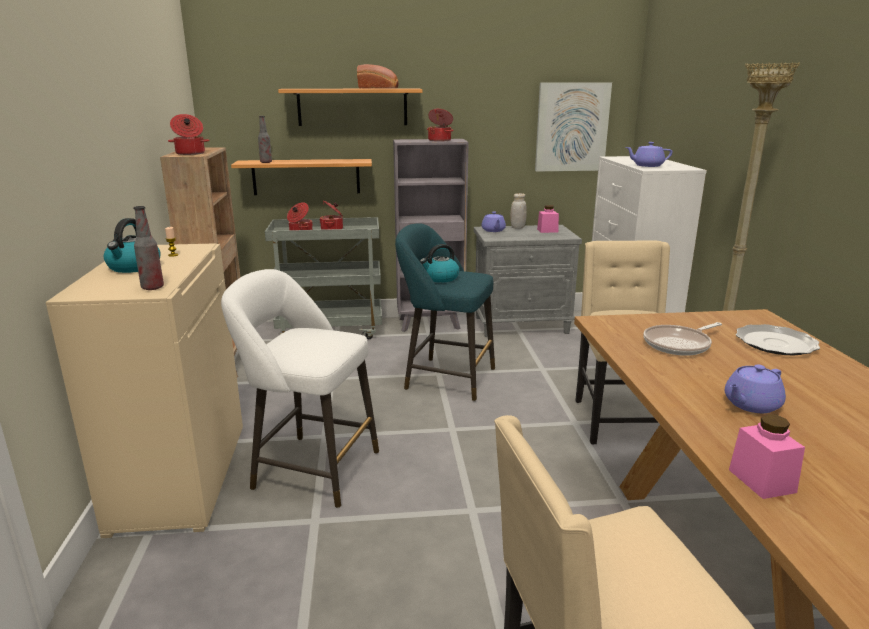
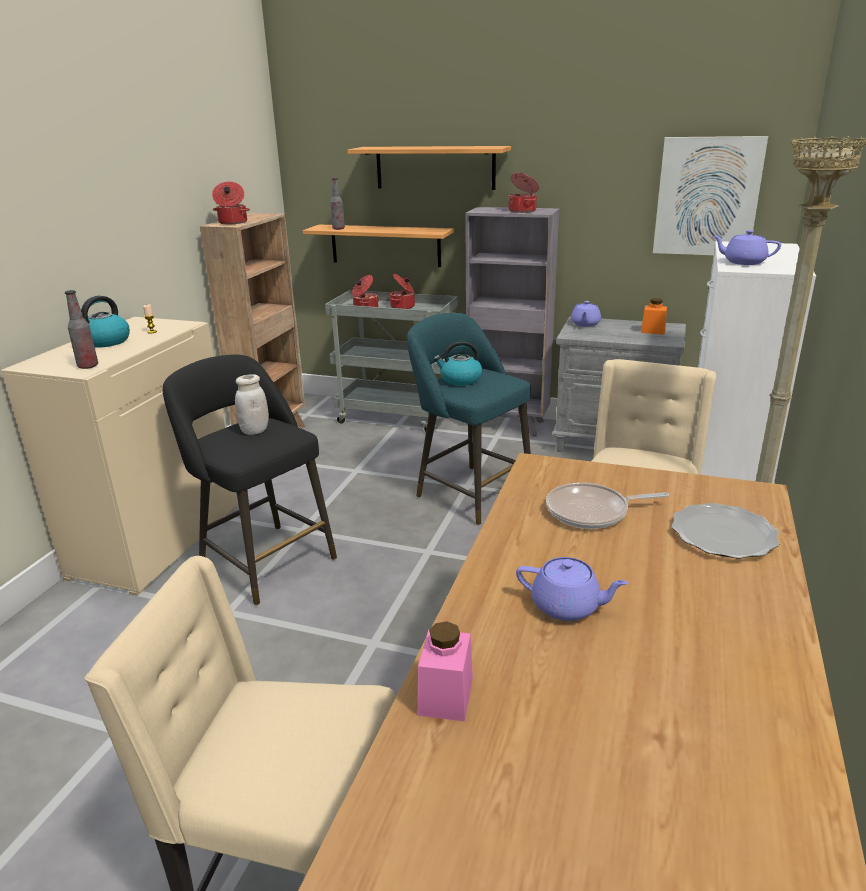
camera: 25 degrees right, 5 degrees up
white stool [221,269,379,508] -> black stool [163,354,337,606]
bread [357,64,399,89] -> none
white jar [510,193,527,229] -> white jar moved to [235,374,269,435]
pink jar [537,205,559,233] -> orange jar [641,298,667,335]
purple teapot [725,365,786,413] -> purple teapot turned 150 degrees counterclockwise [516,557,629,621]

